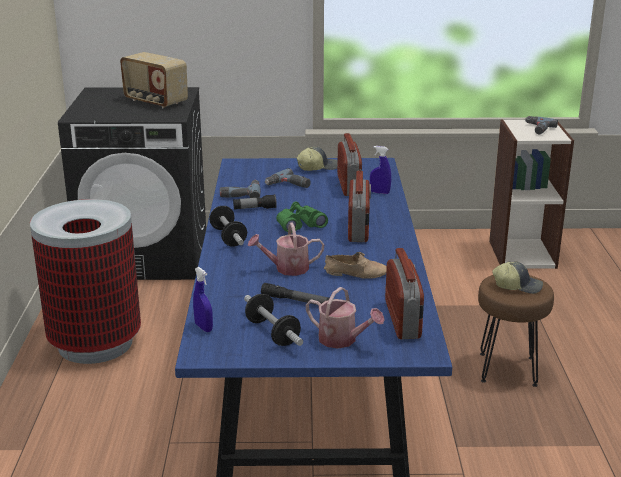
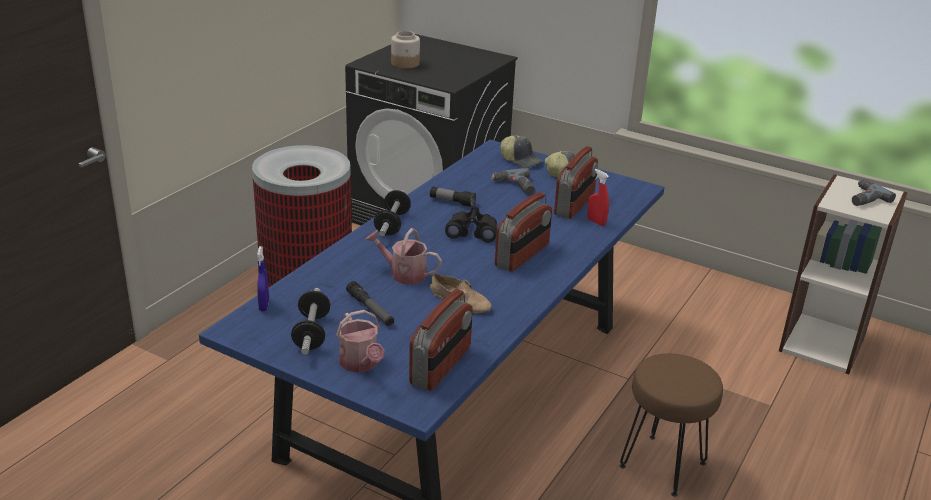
camera: 30 degrees right, 5 degrees up
radio [120,52,188,108] -> none
power drill [220,180,261,198] -> none
green binoculars [276,202,328,233] -> black binoculars [445,207,497,242]
blue spray bottle [370,146,391,194] -> red spray bottle [587,169,609,226]
cap [492,262,543,294] -> cap moved to [500,135,543,168]
none -> jar [391,31,420,69]

